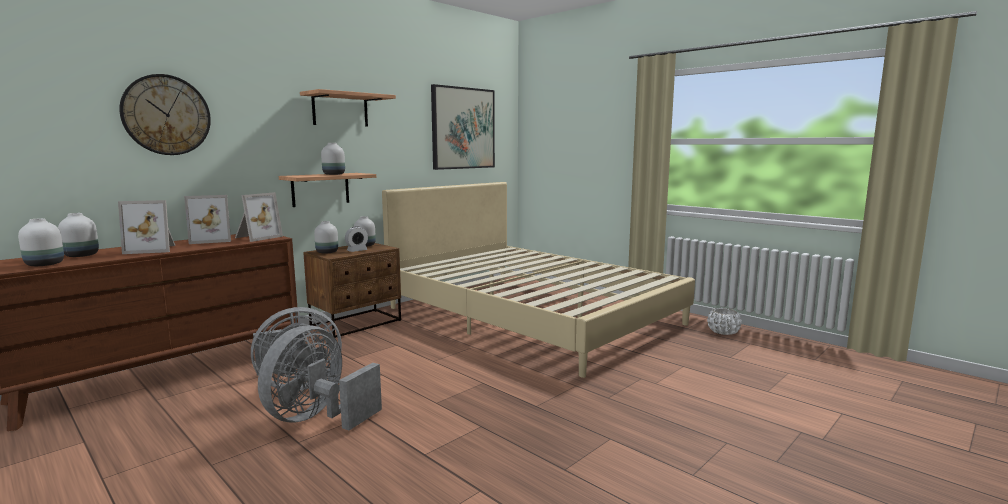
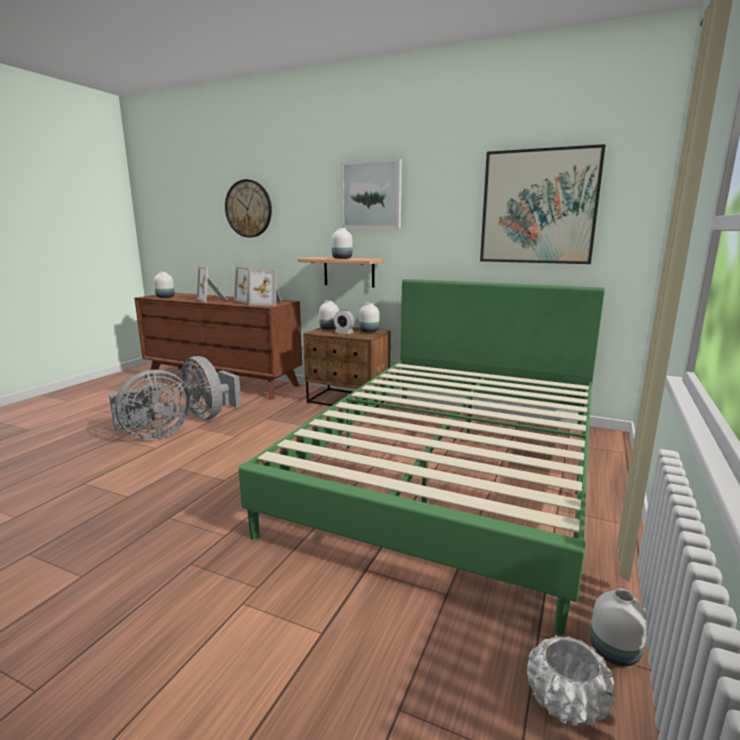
camera: 70 degrees right, 5 degrees up
white vase [58,213,99,257] -> white vase moved to [590,589,647,666]
grey fan [258,326,382,430] -> grey fan turned 135 degrees clockwise [109,370,191,440]
shelf [300,89,396,127] -> picture [341,159,402,228]
beige bed [382,182,695,378] -> green bed [239,279,605,635]

